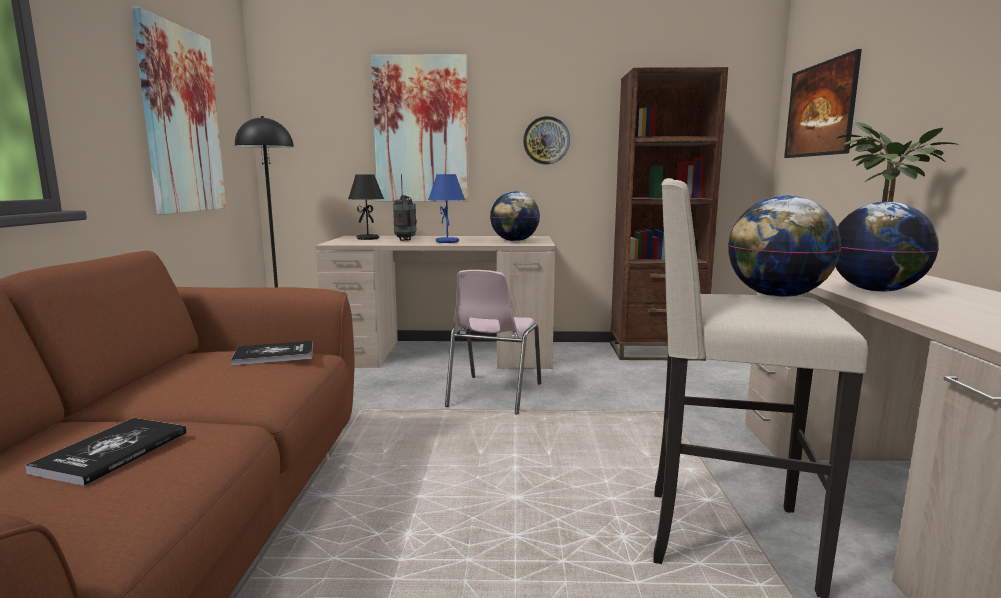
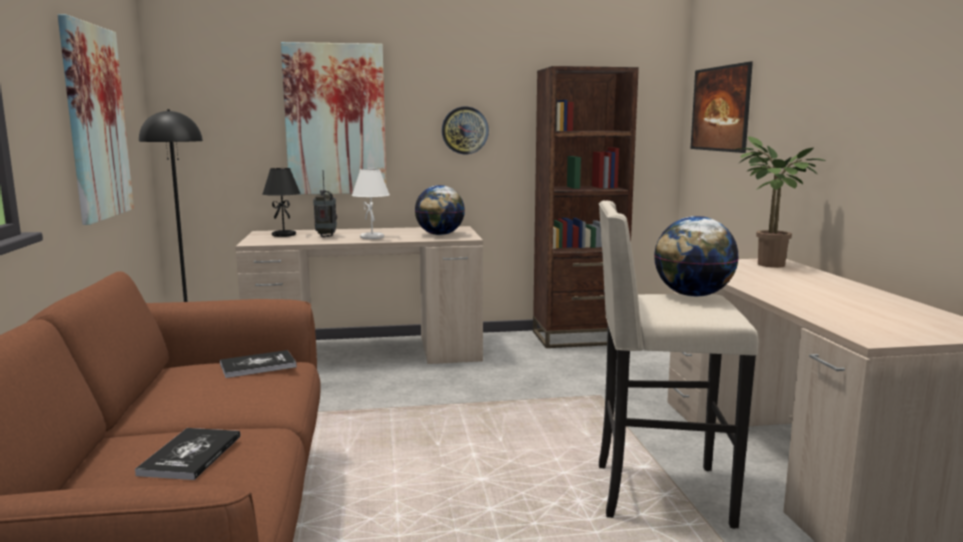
camera: 10 degrees left, 0 degrees up
blue table lamp [428,174,465,243] -> white table lamp [352,169,390,239]
pink chair [445,270,541,414] -> none
globe [836,201,939,292] -> none

